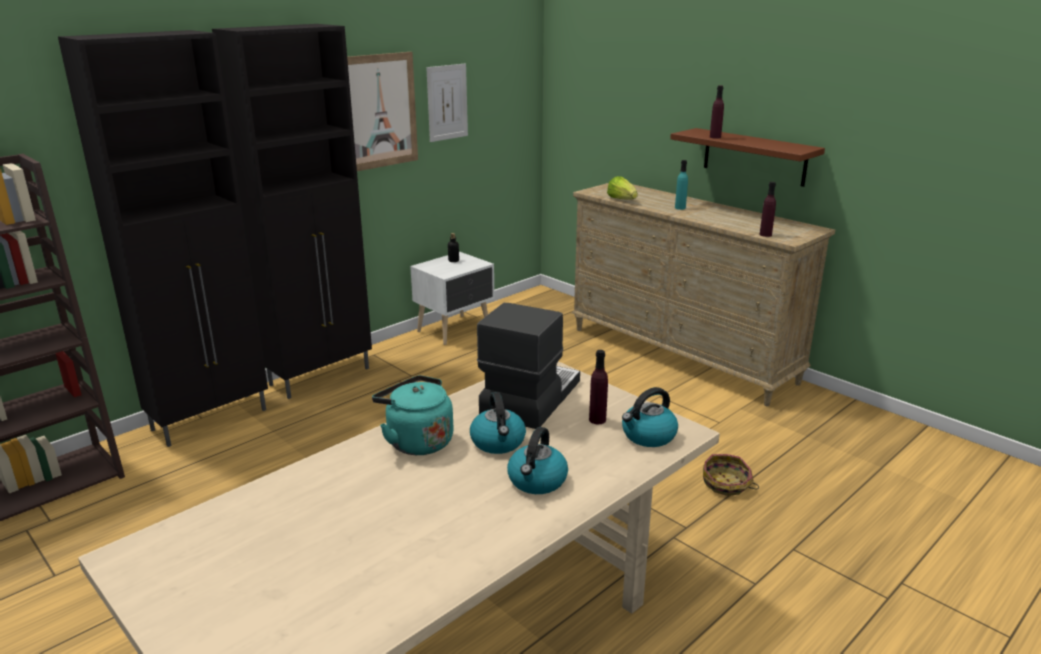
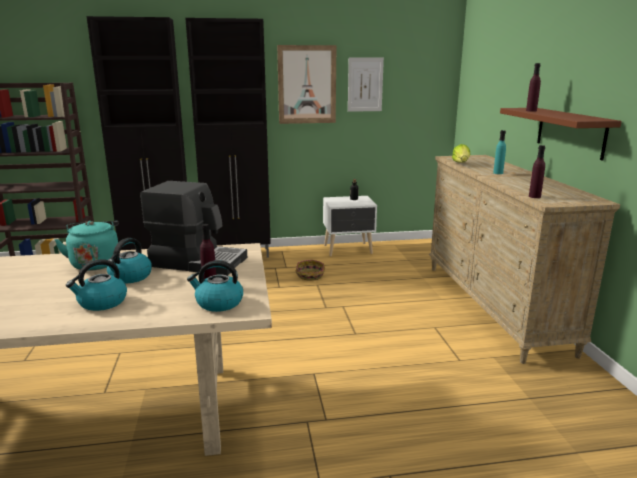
camera: 35 degrees right, 5 degrees down
coffee machine [477,303,580,429] -> coffee machine turned 45 degrees clockwise [140,181,247,276]
basket [703,454,759,496] -> basket moved to [295,260,325,281]

